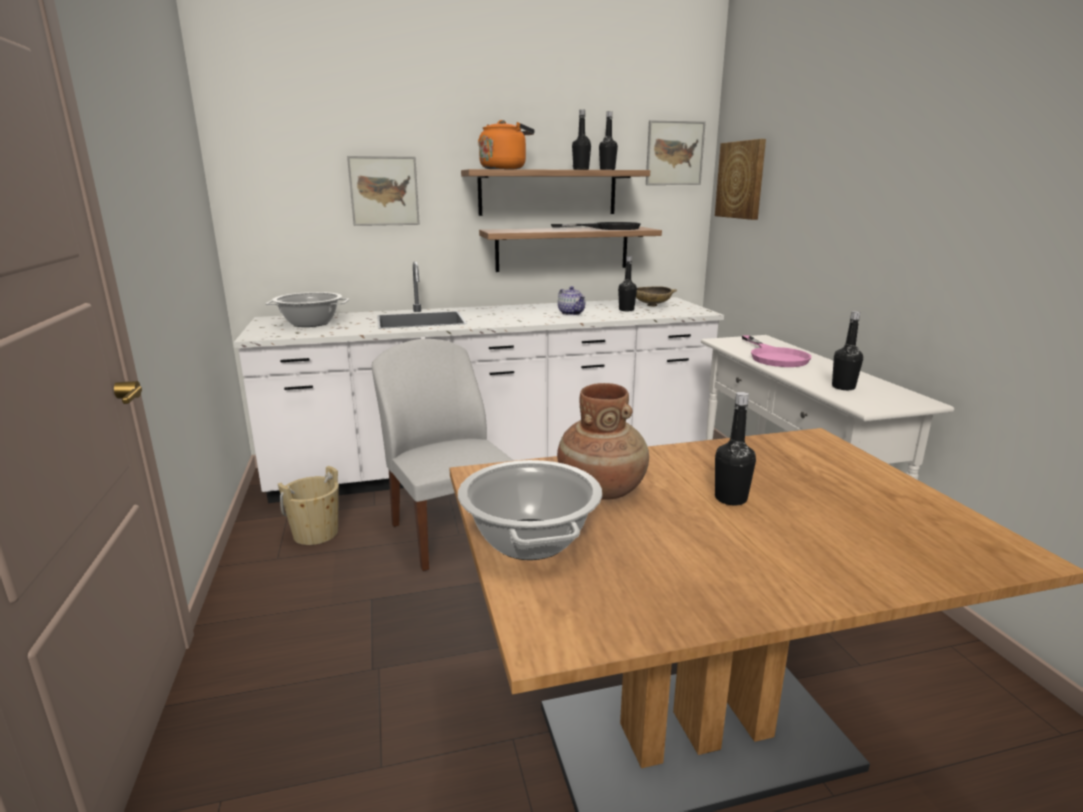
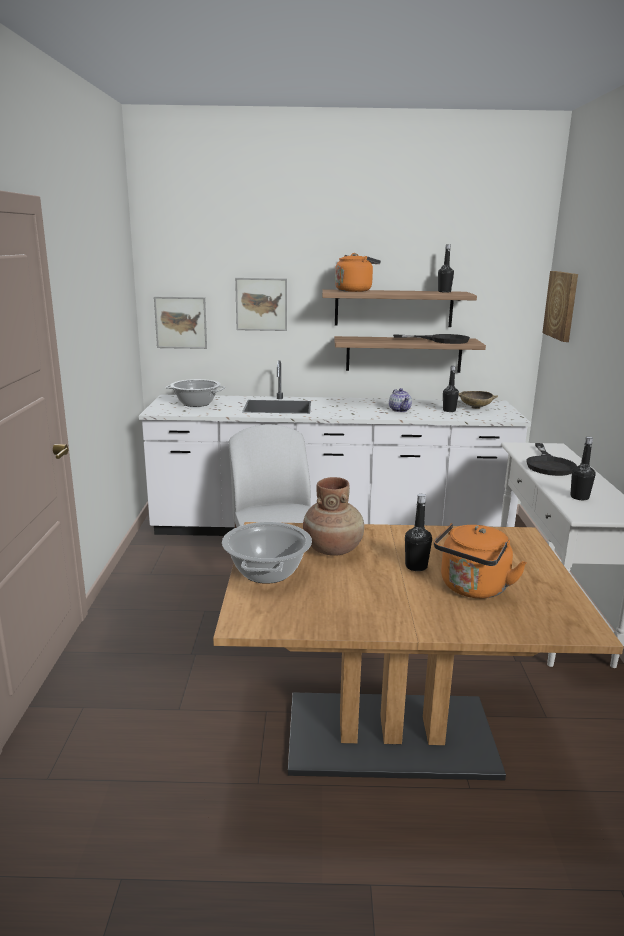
camera: 15 degrees right, 0 degrees up
beige bucket [278,466,339,545] -> none
black bottle [572,110,591,170] -> none
picture [646,120,706,185] -> picture moved to [154,297,207,349]
pink frying pan [742,335,811,367] -> black frying pan [526,443,577,476]
none -> orange kettle [434,523,527,598]

